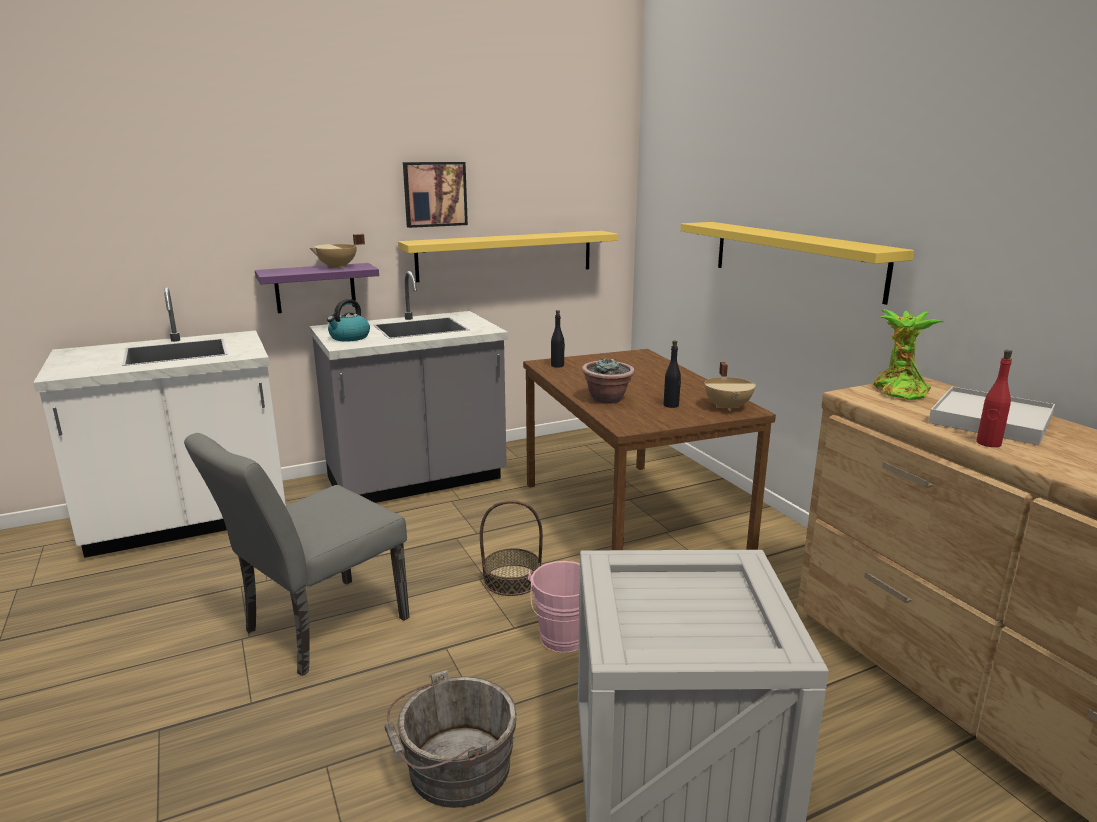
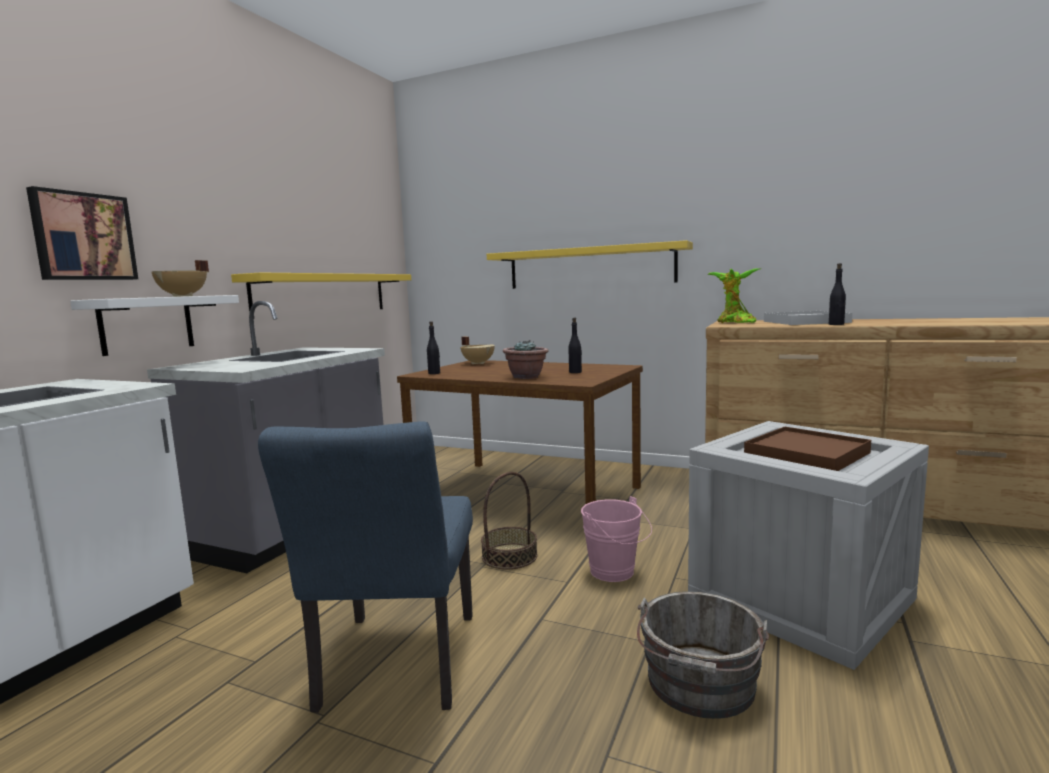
camera: 40 degrees left, 10 degrees down
grey chair [184,433,409,676] -> blue chair [258,421,473,713]
purple shelf [255,263,379,313] -> white shelf [70,295,239,356]
kettle [327,299,370,341] -> none
picture [403,162,468,228] -> picture moved to [26,186,138,280]
beige cooking pot [704,362,756,411] -> beige cooking pot moved to [460,336,495,364]
red bottle [976,350,1012,447] -> black bottle [829,263,846,325]
none -> brown tray [744,427,871,471]

